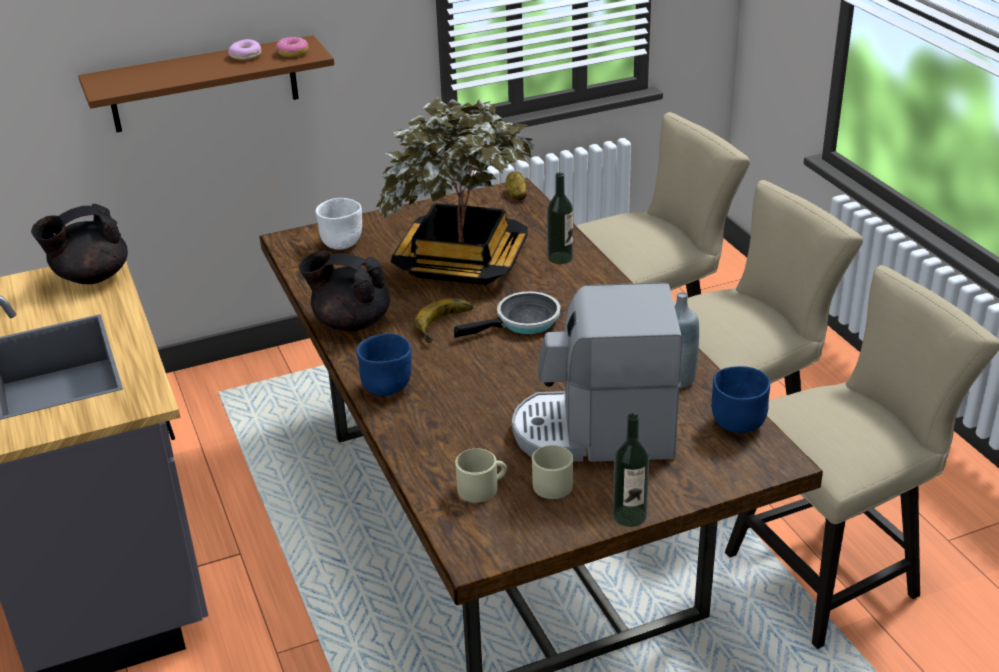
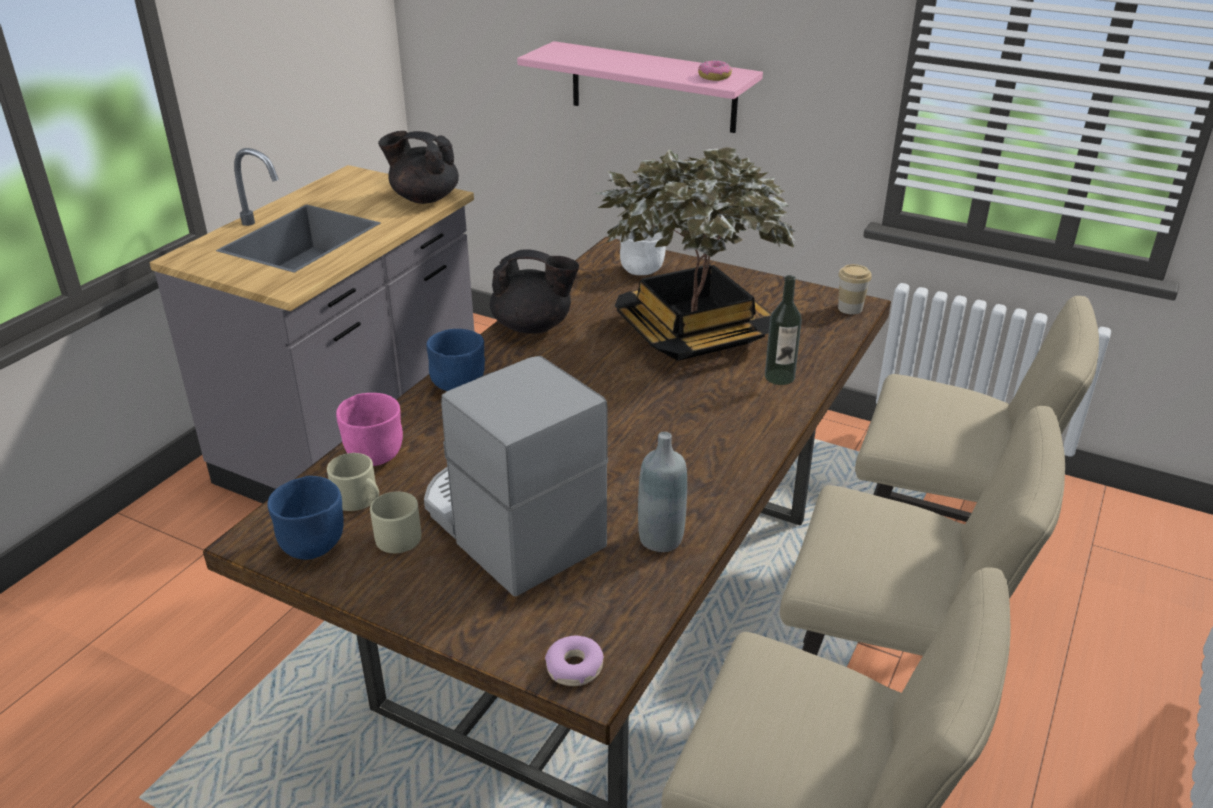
camera: 50 degrees right, 0 degrees up
brown shelf [78,35,334,132] -> pink shelf [517,41,763,133]
donut [228,39,261,60] -> donut moved to [545,636,604,686]
black teapot [299,251,390,332] -> black teapot turned 120 degrees clockwise [490,249,579,333]
banana [414,298,473,343] -> none
frying pan [454,291,560,338] -> none
potato [506,172,527,200] -> cup [838,264,872,314]
bottle [613,413,649,527] -> none
blue bowl [711,366,770,433] -> blue bowl moved to [267,476,344,560]
none -> pink bowl [336,393,403,466]

